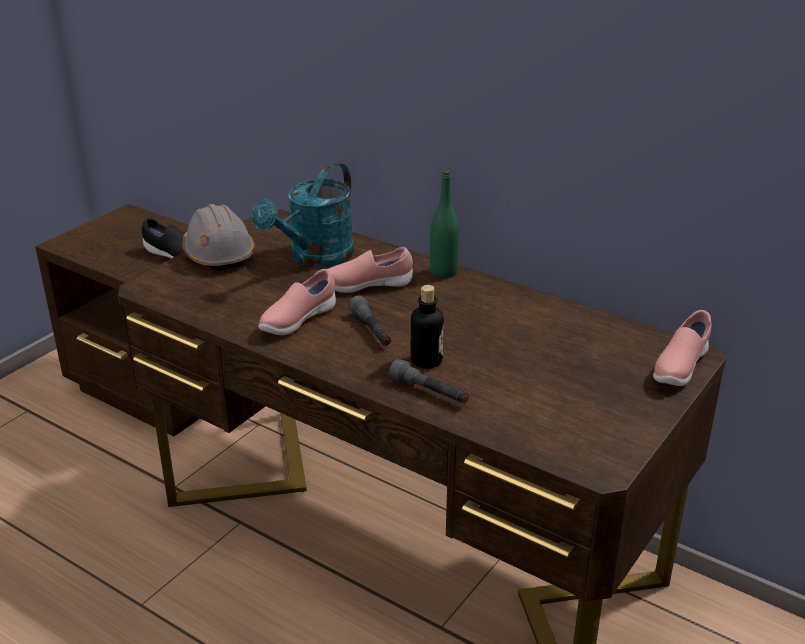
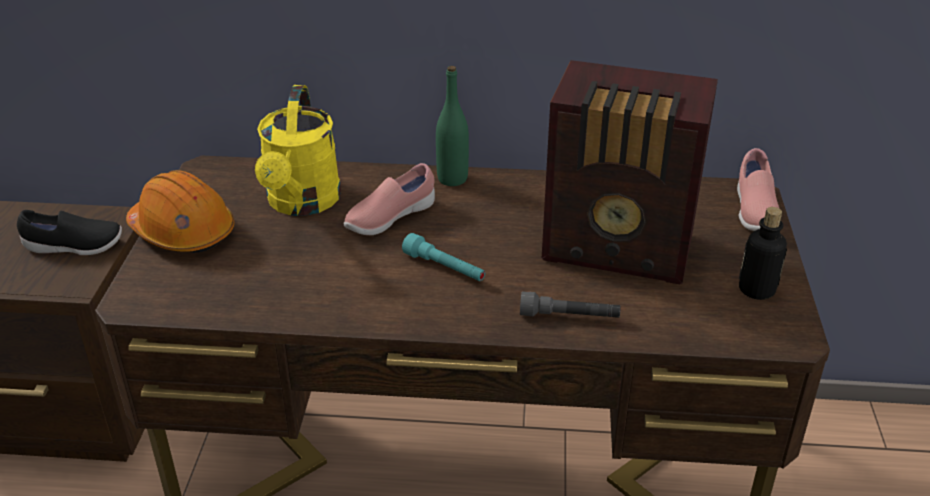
camera: 30 degrees left, 5 degrees up
grey hard hat [182,204,255,270] -> orange hard hat [126,170,235,253]
turquoise watering can [252,162,354,268] -> yellow watering can [255,85,341,216]
pink shoe [258,269,336,335] -> none
grey flashlight [348,295,391,346] -> turquoise flashlight [402,233,485,281]
bottle [411,285,444,369] -> bottle moved to [739,207,787,300]
none -> radio [542,60,718,284]

